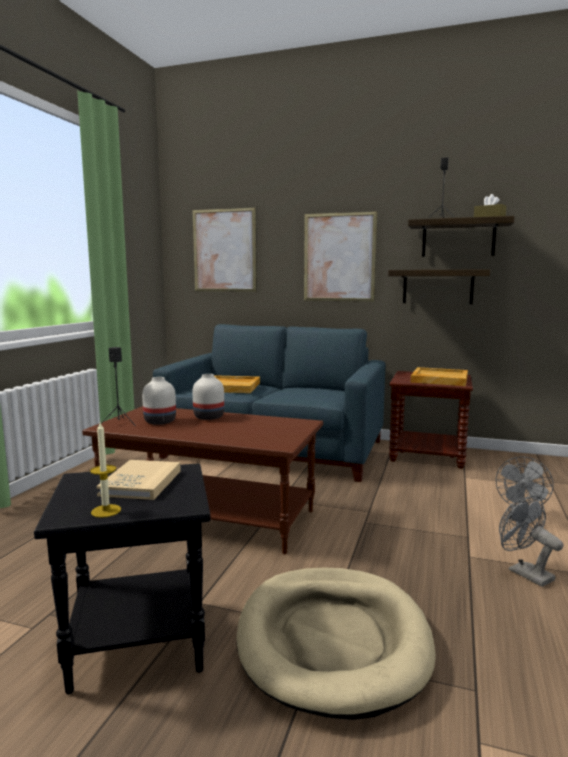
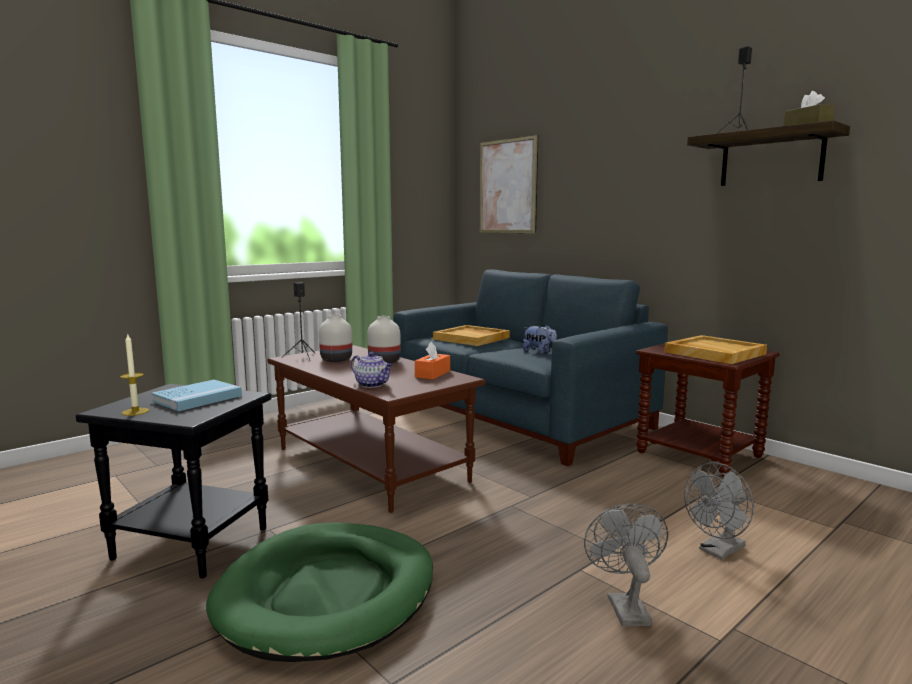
camera: 30 degrees right, 0 degrees up
beige book [96,460,181,500] -> blue book [151,380,242,411]
beige dog bed [236,568,436,720] -> green dog bed [206,522,433,662]
picture [304,211,378,302] -> none
shelf [388,269,490,304] -> none
none -> teapot [351,352,393,388]
none -> orange tissue box [415,342,450,379]
none -> plush toy [523,325,557,354]

